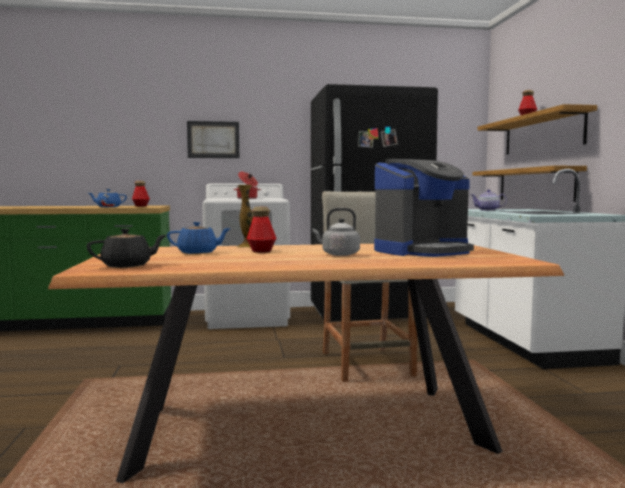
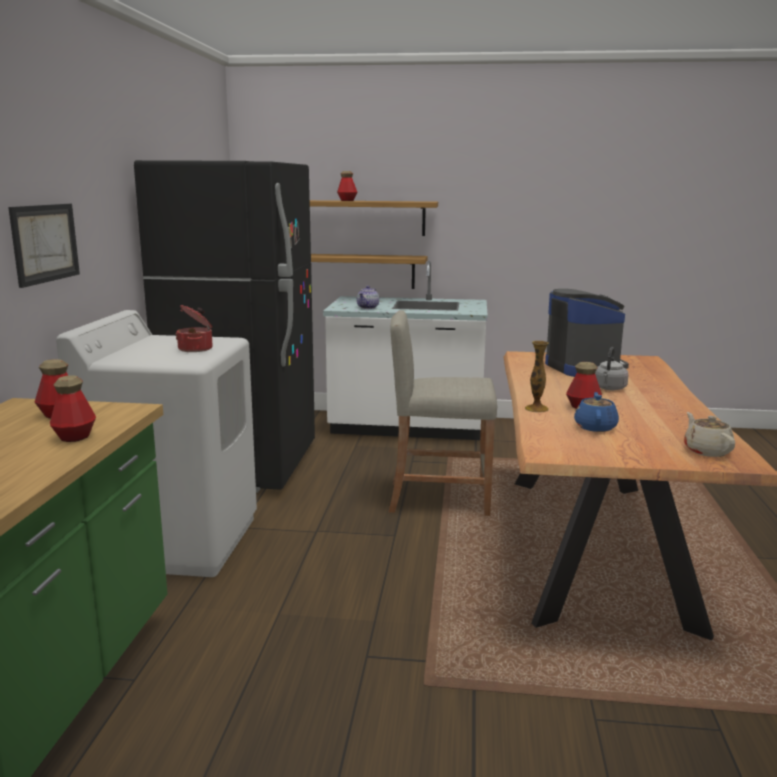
camera: 75 degrees left, 10 degrees up
black teapot [86,228,166,268] -> beige teapot [684,412,735,457]
blue teapot [89,189,127,207] -> bottle [50,375,96,442]

